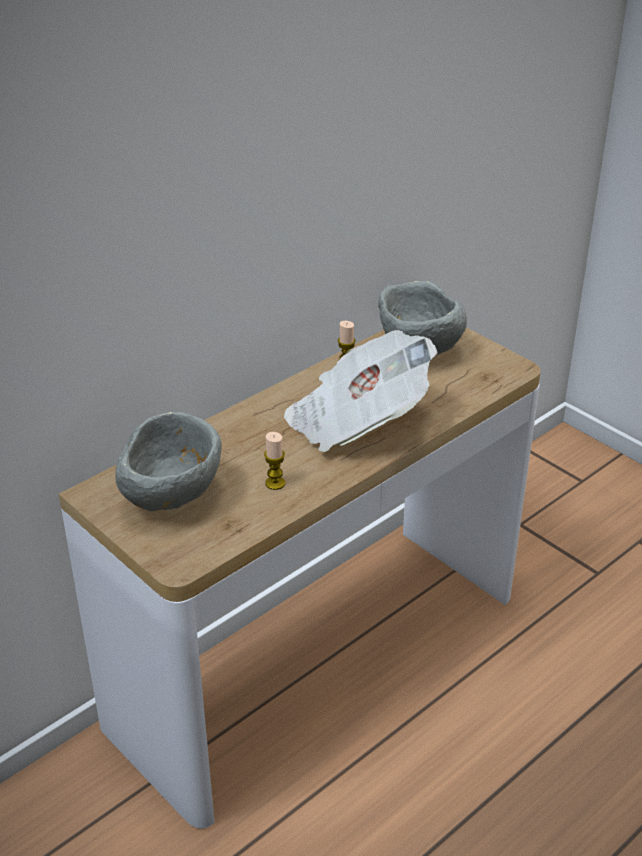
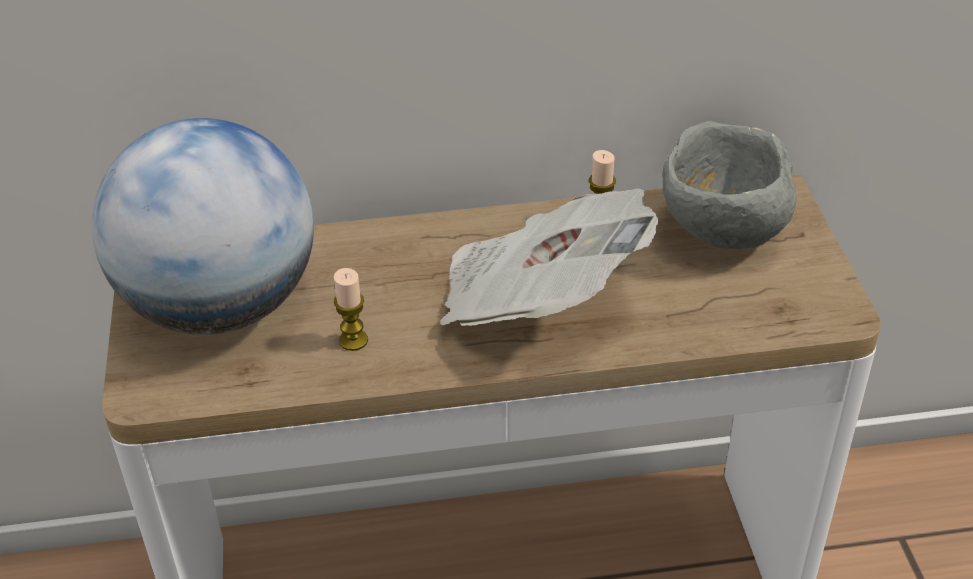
camera: 35 degrees right, 5 degrees up
grey bowl [115,412,222,511] -> globe [92,118,314,335]

